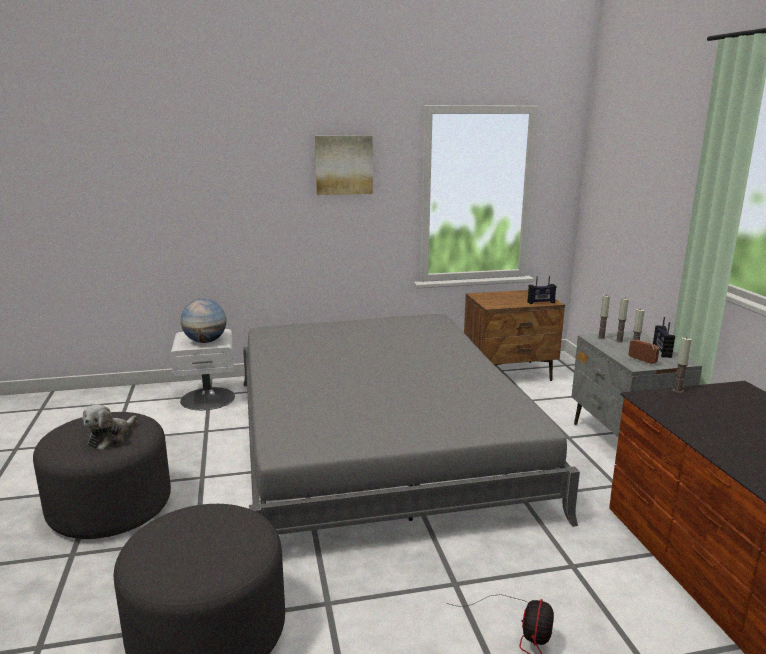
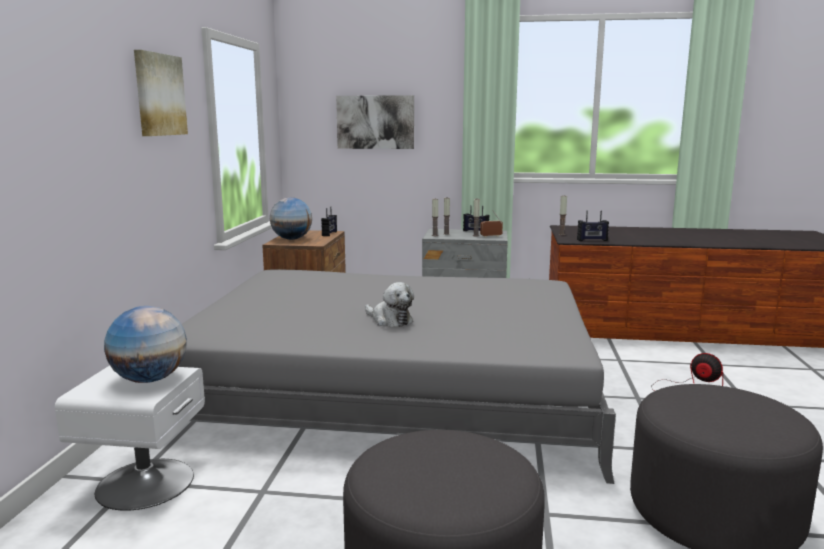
camera: 70 degrees left, 5 degrees down
plush toy [82,404,137,450] -> plush toy moved to [365,282,414,327]
none -> globe [270,198,312,240]
none -> picture [336,95,414,149]
none -> radio [577,210,609,241]

